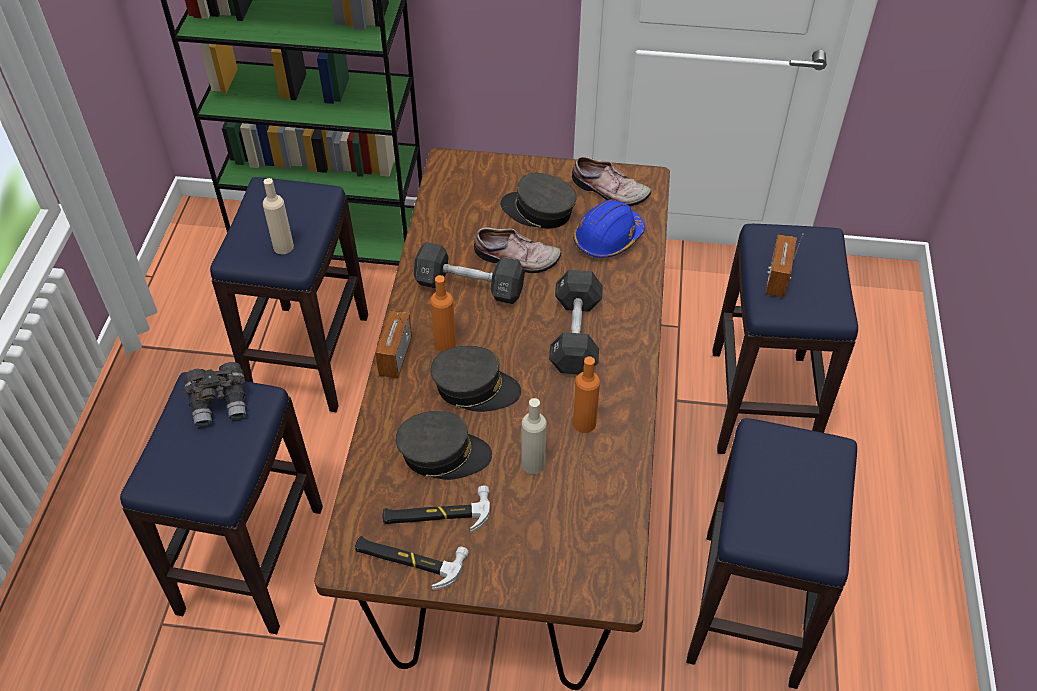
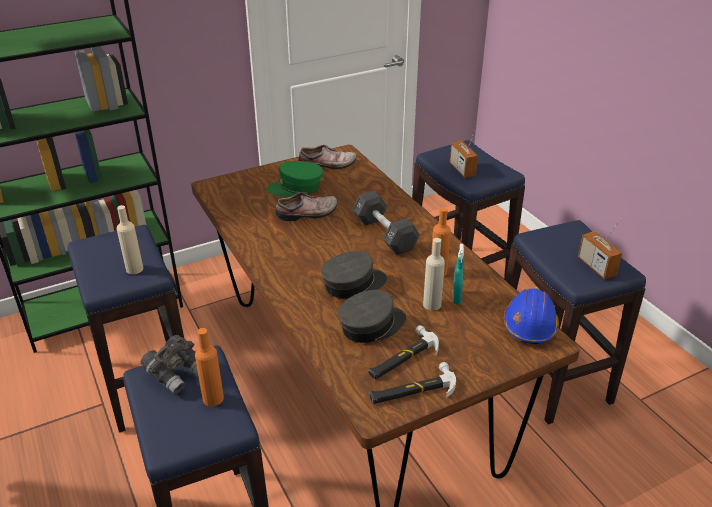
camera: 35 degrees left, 15 degrees down
radio [375,311,412,379] -> radio moved to [578,218,622,279]
black dumbbell [414,242,525,304] -> none
orange bottle [430,275,456,352] -> orange bottle moved to [195,328,224,407]
grey cap [500,173,576,228] -> green cap [266,161,323,197]
blue hard hat [573,200,645,258] -> blue hard hat moved to [504,288,559,344]
none -> turquoise spray bottle [453,244,464,304]

